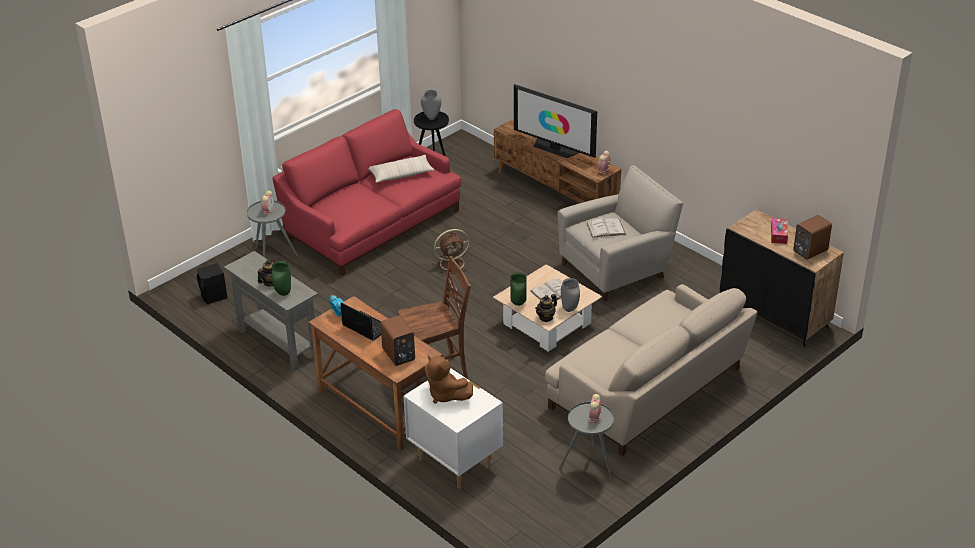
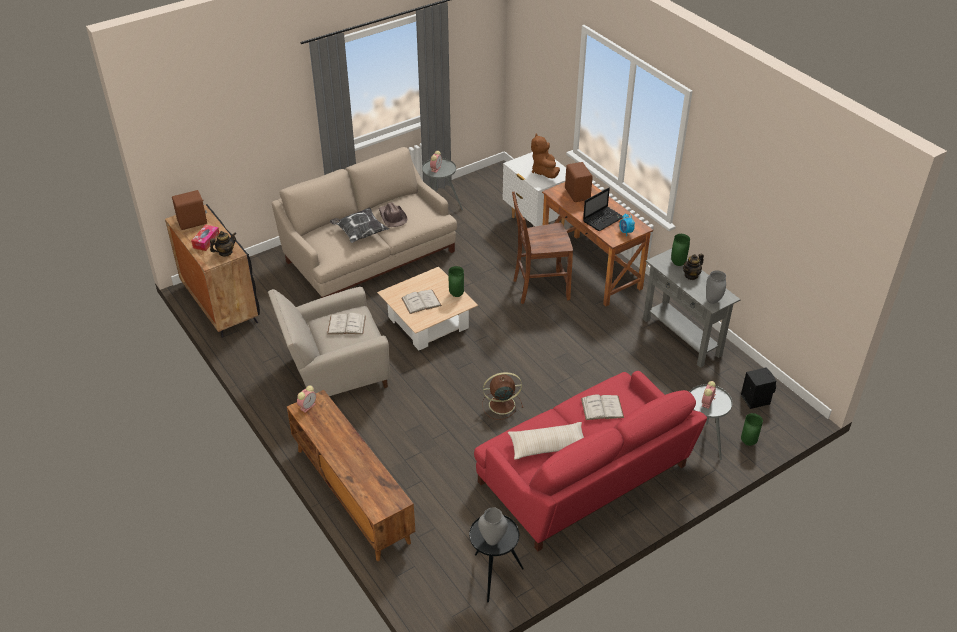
camera: 170 degrees left, 5 degrees up
laptop [340,302,382,341] -> laptop turned 90 degrees counterclockwise [583,188,623,231]
brown plush toy [425,355,473,403] -> brown plush toy turned 150 degrees counterclockwise [531,133,560,179]
television [514,84,597,158] -> none
teapot [535,294,557,322] -> teapot moved to [210,231,237,256]
grey vase [561,278,580,312] -> grey vase moved to [706,270,726,304]
none -> pillow [330,208,389,243]
none -> brown hat [379,202,408,227]
none -> white book [581,394,624,420]
none -> green vase [741,413,763,446]

